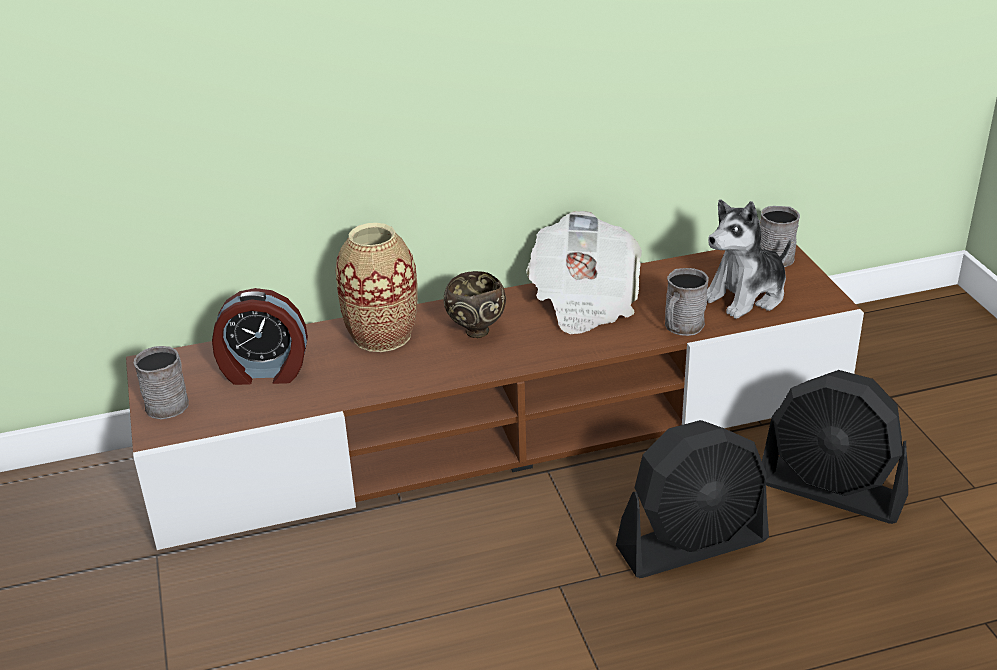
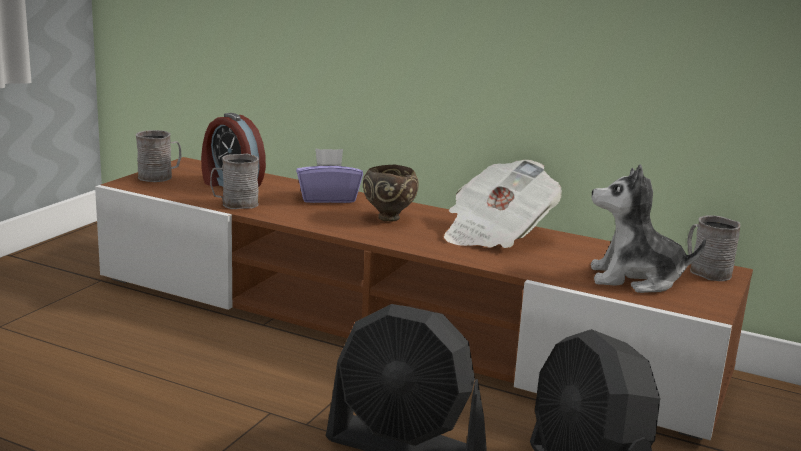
camera: 40 degrees right, 15 degrees down
vase [336,223,418,352] -> purple tissue box [296,148,363,203]
grey mug [665,268,709,336] -> grey mug moved to [210,154,259,209]

